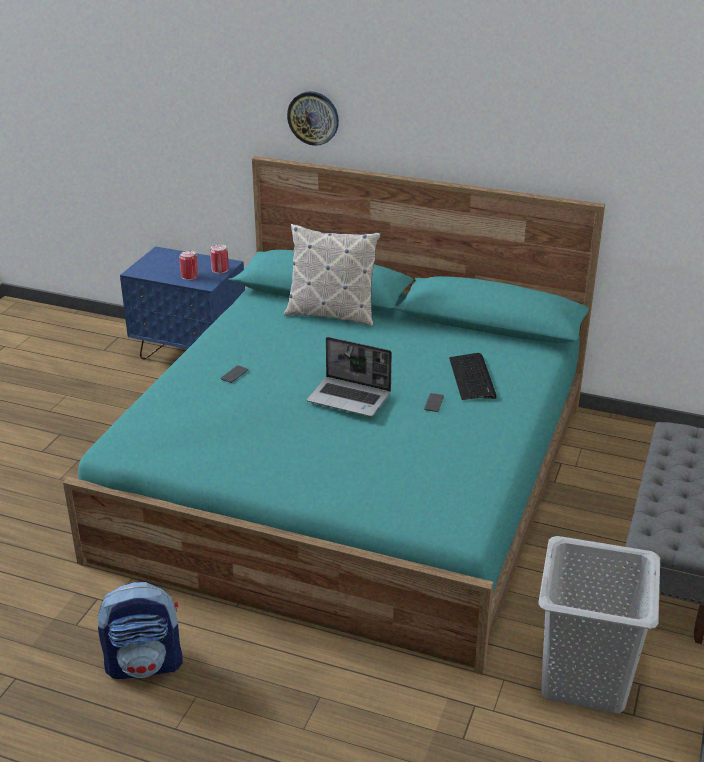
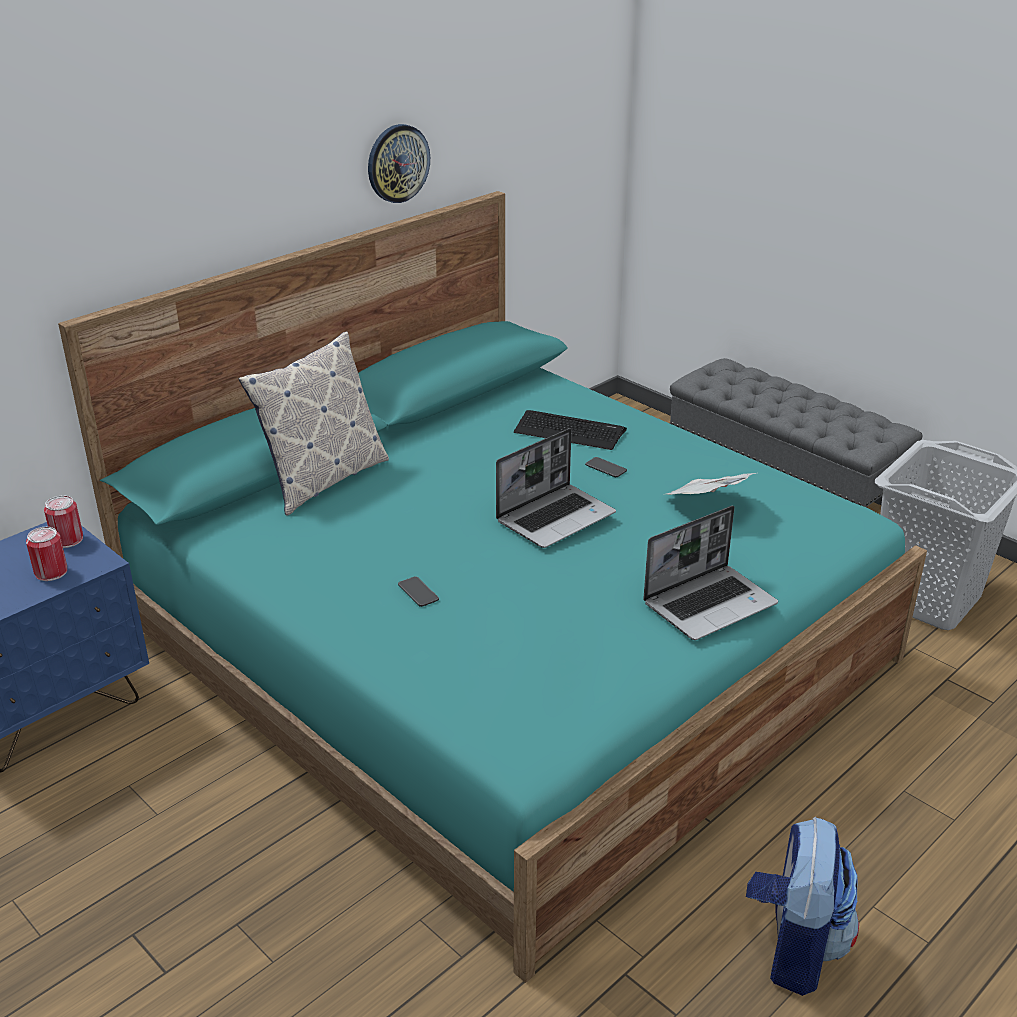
camera: 65 degrees left, 0 degrees up
wall clock [287,91,339,146] -> wall clock moved to [368,124,430,203]
none -> laptop [643,506,778,640]
none -> newspaper [664,473,756,495]

